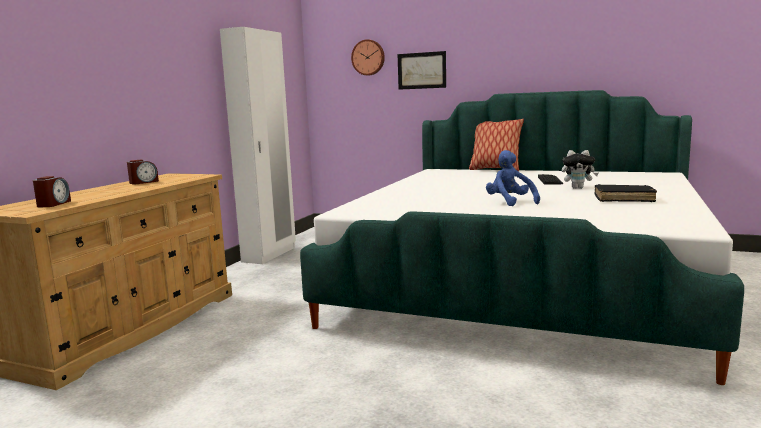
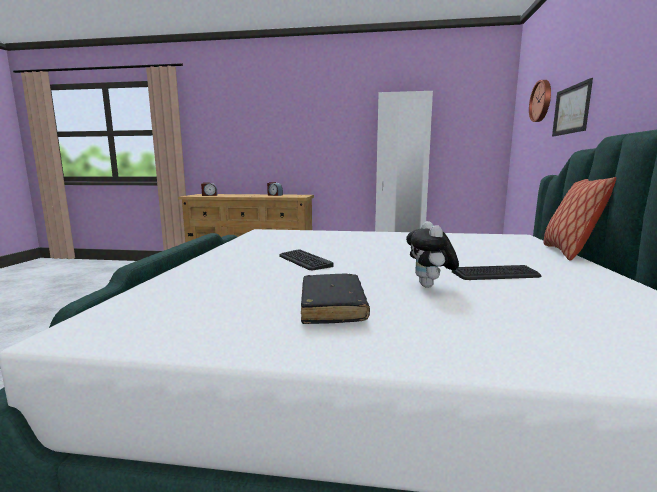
camera: 75 degrees right, 0 degrees up
blue plush toy [486,150,540,206] -> keyboard [279,249,333,270]

